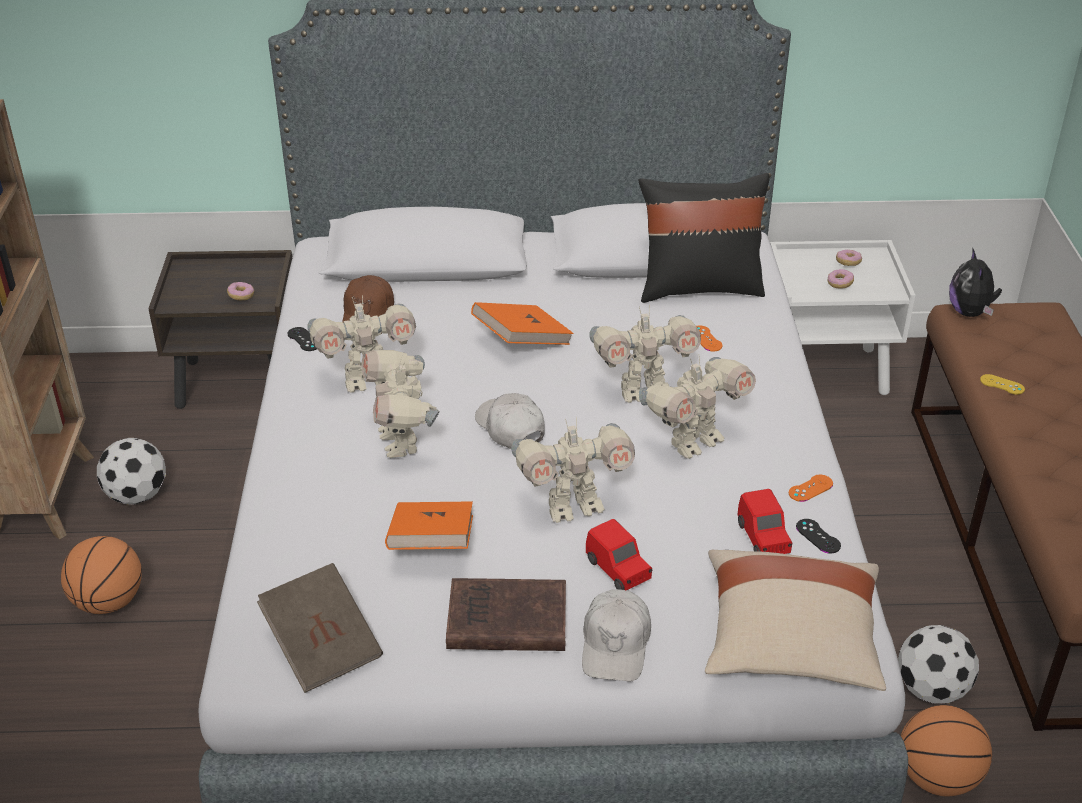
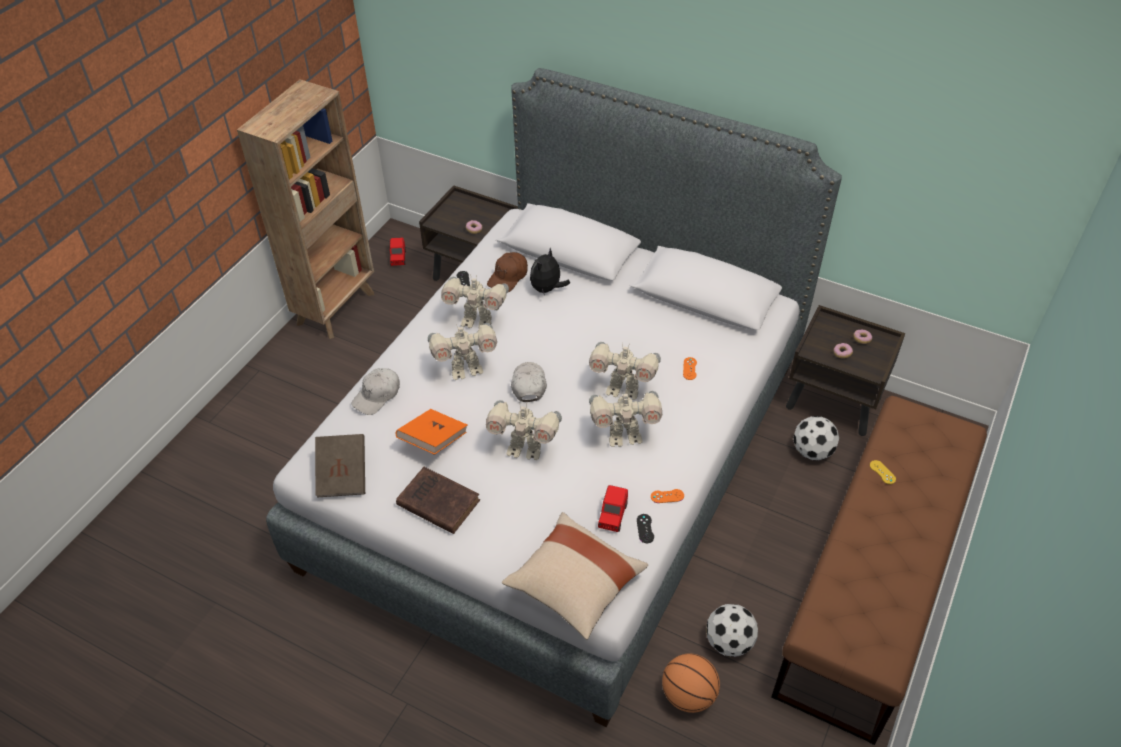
camera: 30 degrees right, 10 degrees up
basketball [61,536,142,614] -> none
football [97,438,166,504] -> football moved to [793,416,839,460]
toy robot [362,350,440,458] -> toy robot turned 120 degrees counterclockwise [428,323,497,380]
orange book [471,302,574,345] -> none
white cap [582,589,651,681] -> white cap moved to [352,368,400,415]
red toy car [586,519,653,591] -> red toy car moved to [390,238,406,266]
black pillow [639,173,769,303] -> none
white nightstand [770,240,915,395] -> brown nightstand [786,305,905,436]
plush toy [949,249,1002,317] -> plush toy moved to [530,248,570,294]

